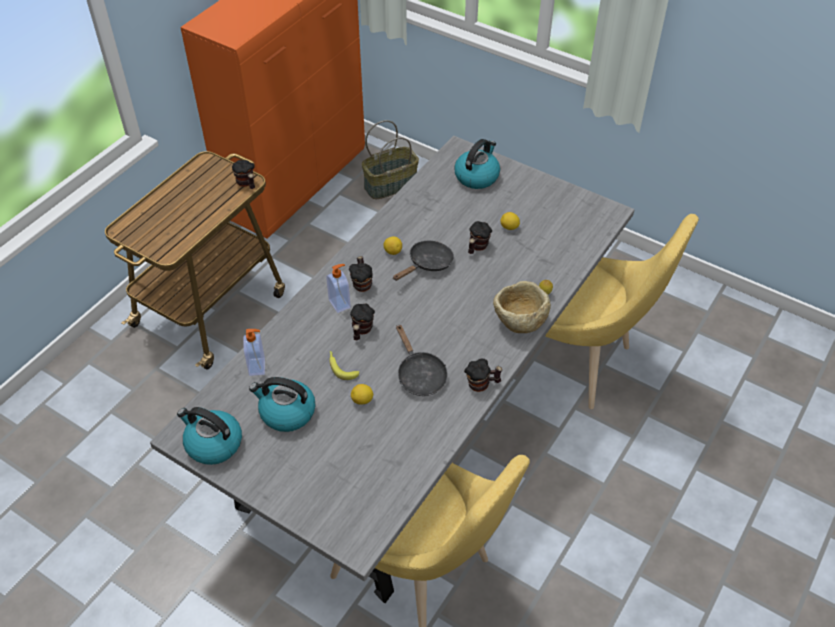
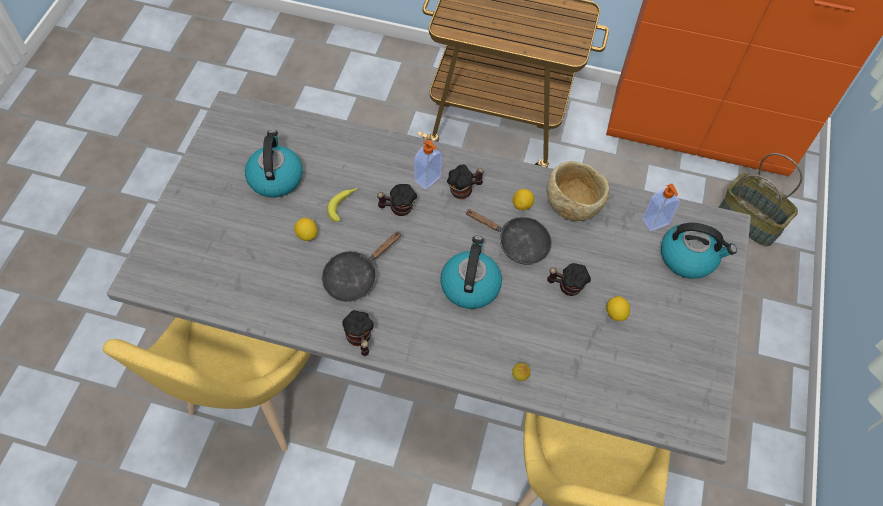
camera: 70 degrees right, 10 degrees up
kettle [177,407,242,465] -> kettle moved to [440,236,502,309]
mug [232,160,255,189] -> none
soap dispenser [243,329,265,376] -> soap dispenser moved to [642,184,680,231]
beige bowl [493,281,551,333] -> beige bowl moved to [546,161,610,221]

